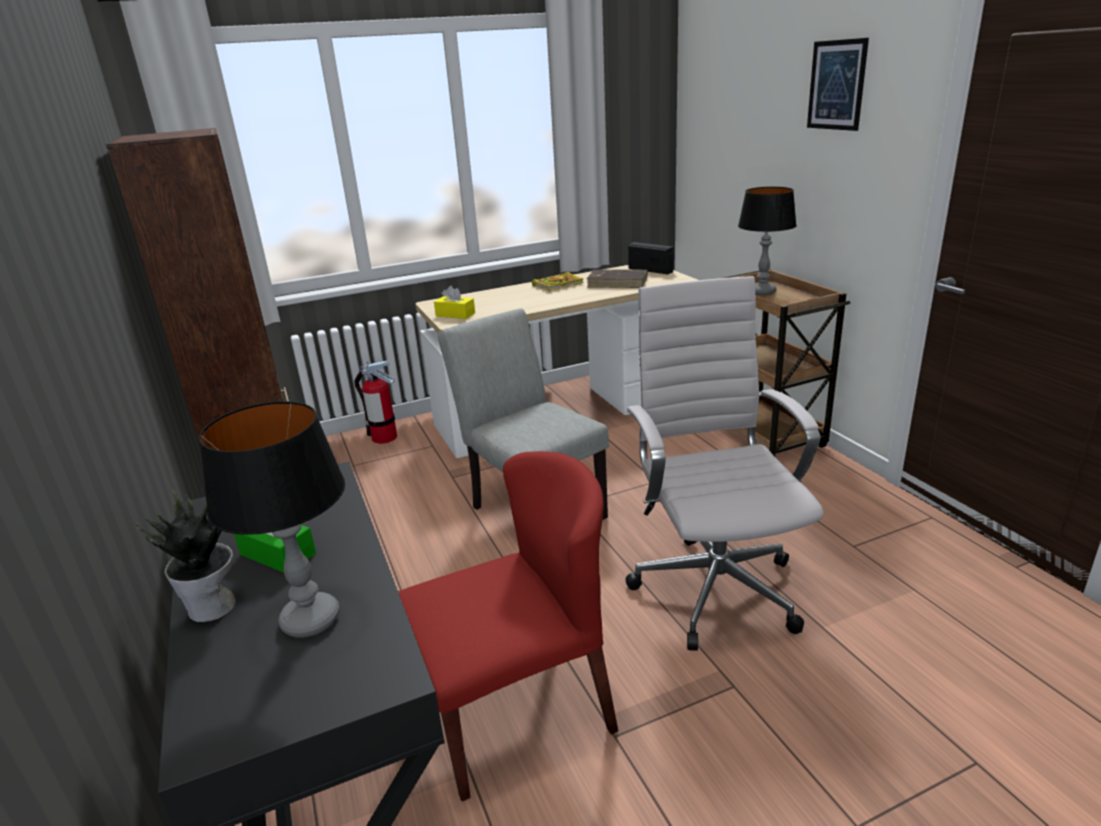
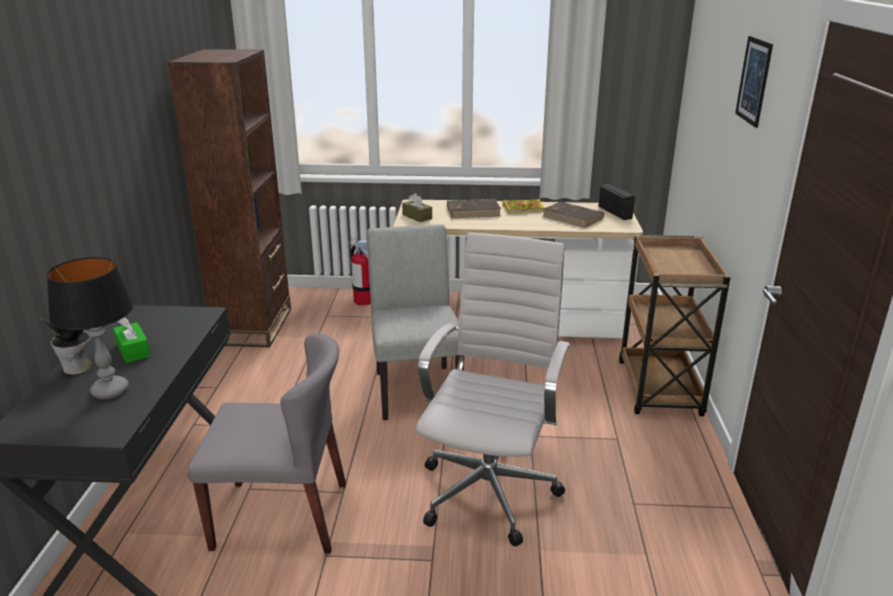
camera: 25 degrees right, 0 degrees up
red chair [398,451,618,801] -> grey chair [188,333,346,554]
yellow tissue box [434,286,475,319] -> brown tissue box [402,193,432,222]
table lamp [738,187,797,295] -> none
none -> brown book [447,199,501,218]

